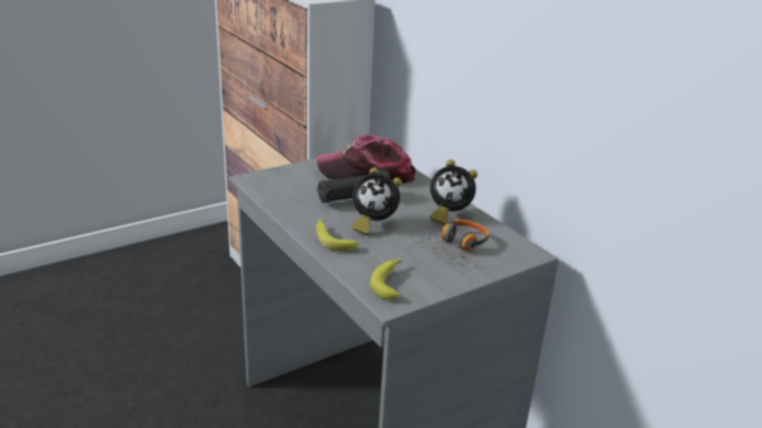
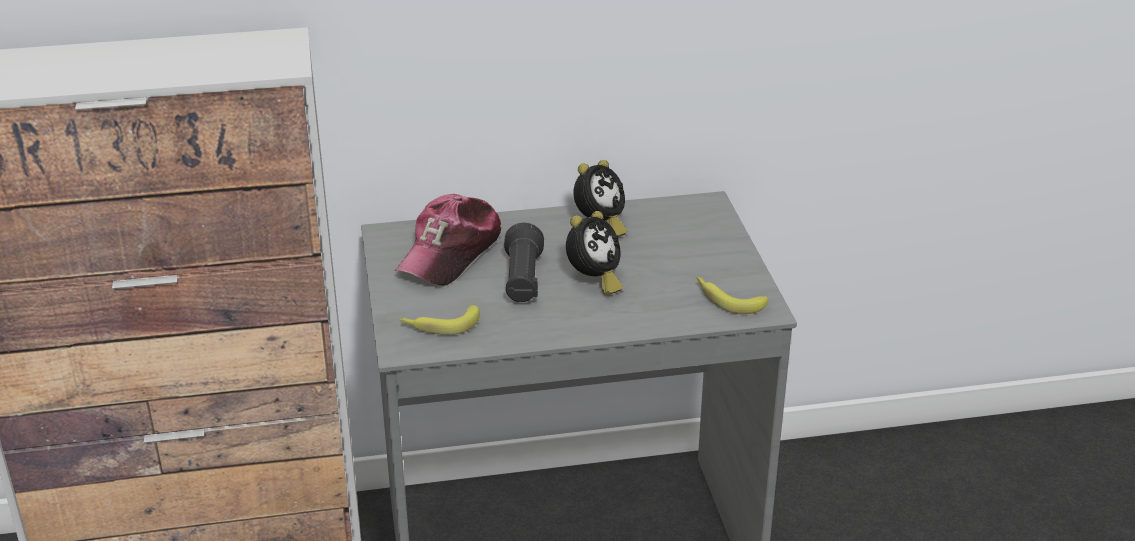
camera: 65 degrees left, 5 degrees up
banana [316,218,359,251] -> banana moved to [399,305,480,335]
headphones [410,220,489,260] -> none

